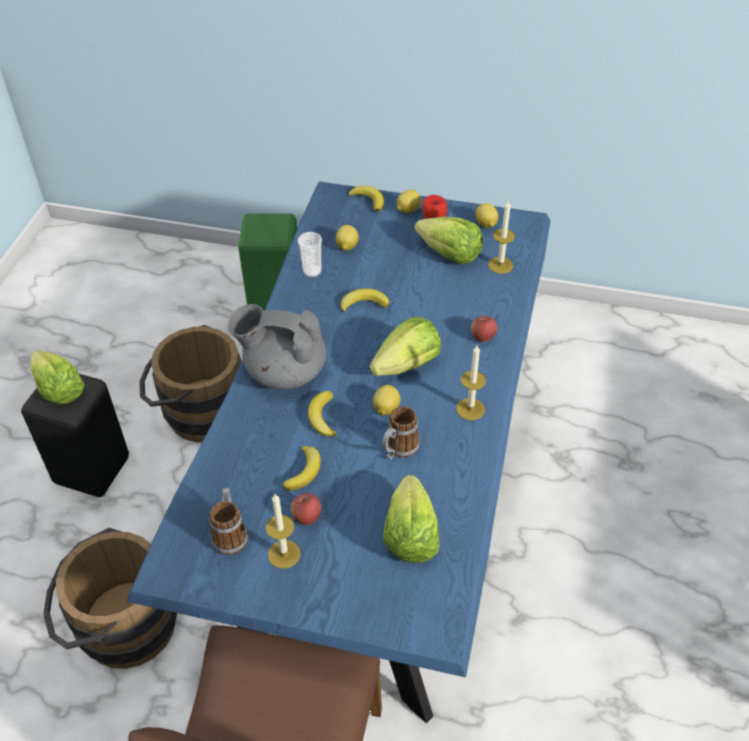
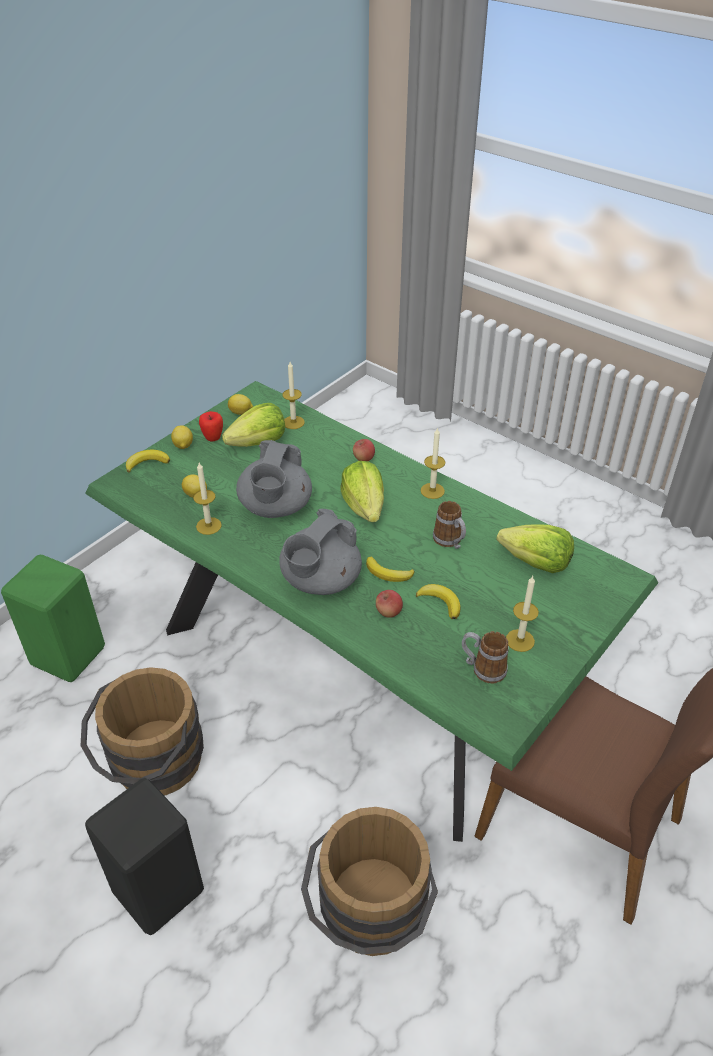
camera: 65 degrees left, 5 degrees down
lettuce [31,351,85,404] -> none
blue dining table [126,182,550,724] -> green dining table [85,381,658,842]
apple [291,493,322,525] -> apple moved to [376,590,403,618]
cup [298,232,322,277] -> candle [193,463,222,535]
banana [341,288,390,312] -> grey teapot [236,440,312,518]
lemon [373,385,400,415] -> none

